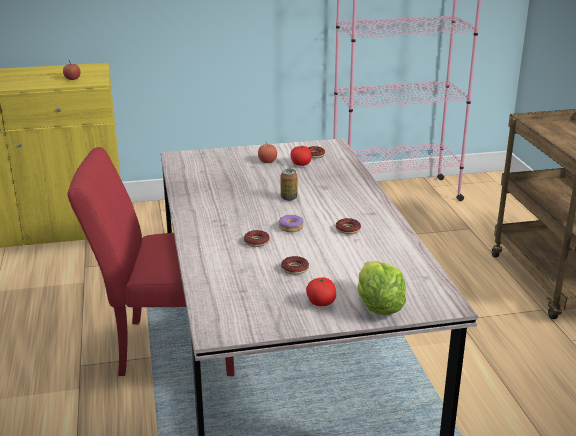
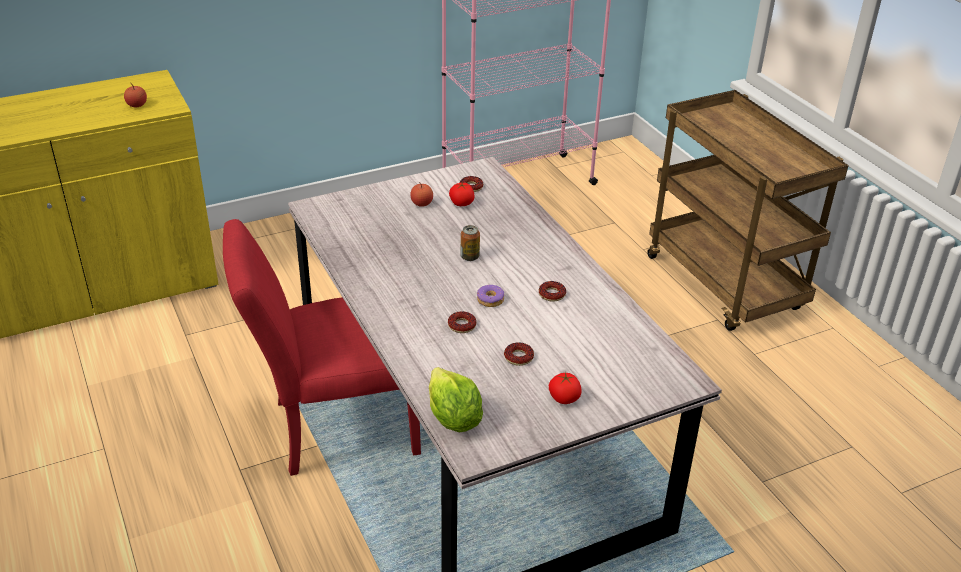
camera: 15 degrees left, 10 degrees up
lettuce [357,261,406,315] -> lettuce moved to [429,367,483,432]

